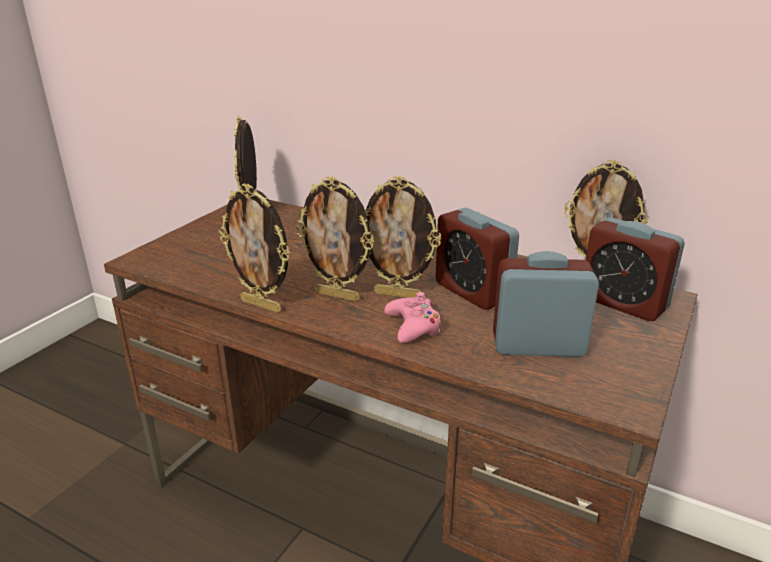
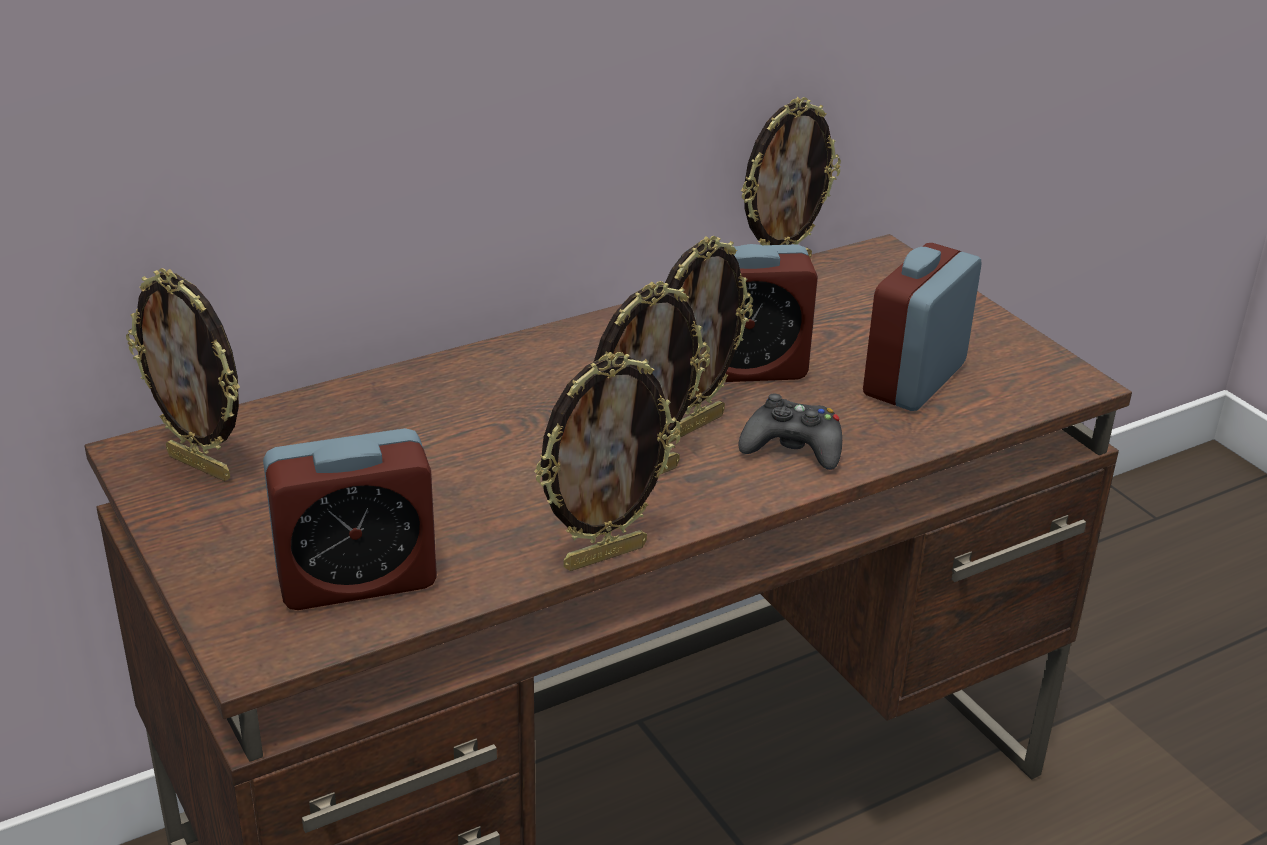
camera: 60 degrees left, 5 degrees up
pink game controller [384,292,441,343] -> black game controller [738,394,842,470]
alarm clock [585,217,685,321] -> alarm clock moved to [263,428,437,610]

